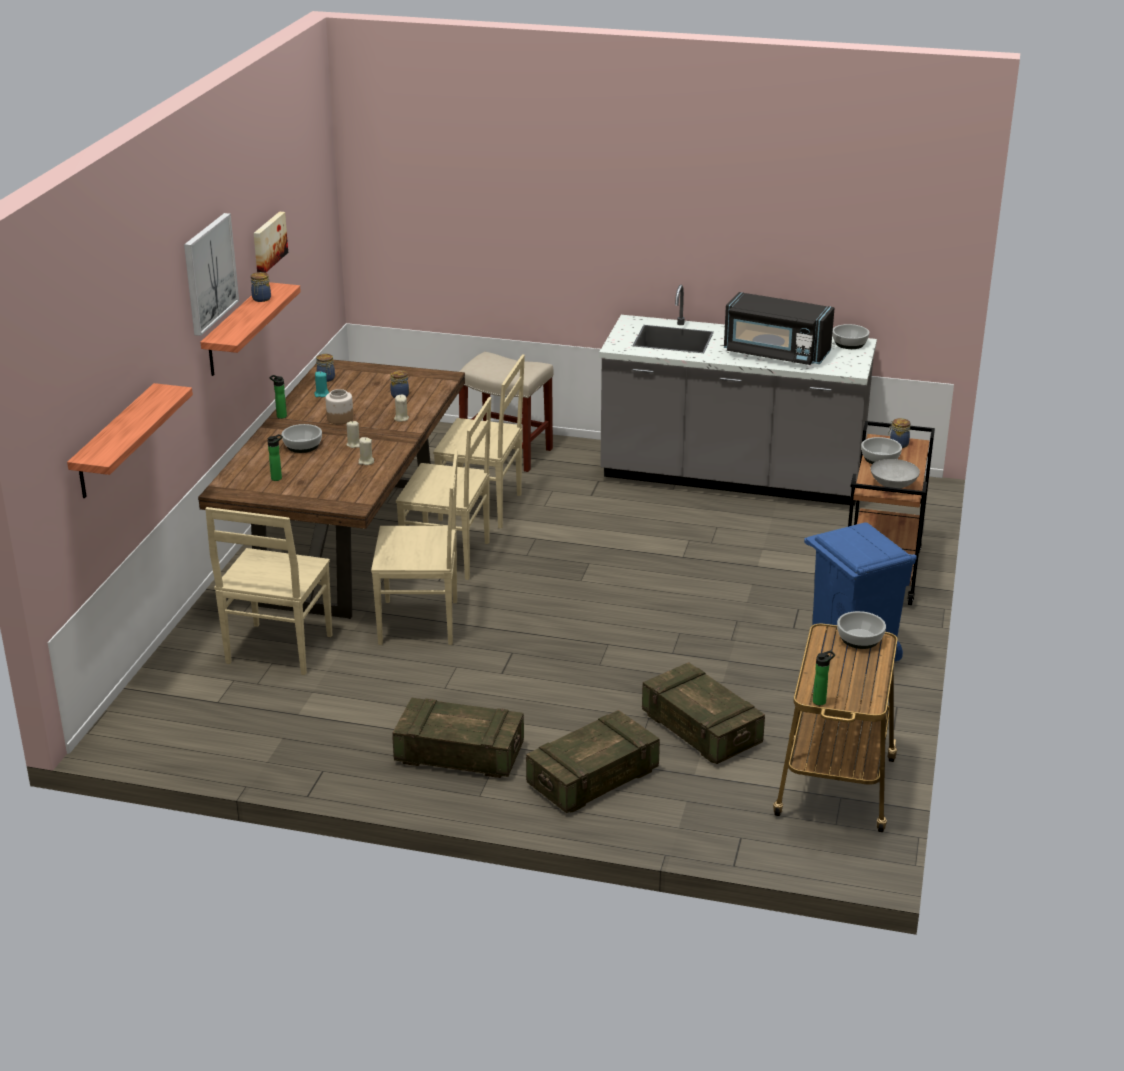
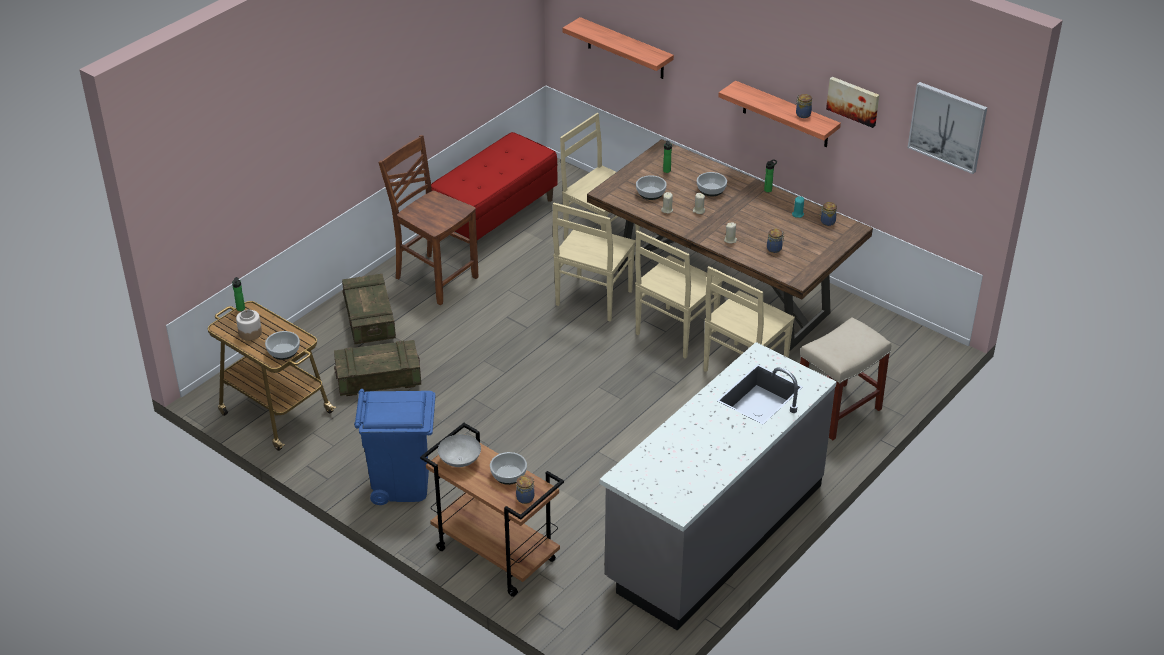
camera: 115 degrees right, 10 degrees up
picture [184,213,239,336] -> picture moved to [907,82,987,174]
jar [325,389,354,424] -> jar moved to [236,310,262,341]
crate [392,698,524,778] -> brown chair [378,135,479,305]
black microwave [724,292,835,365] -> none
bowl [832,324,869,349] -> bowl moved to [636,175,667,200]
none -> red bench [431,132,558,240]

